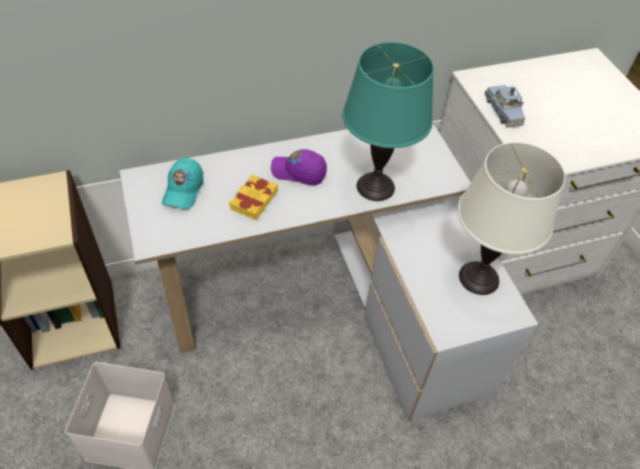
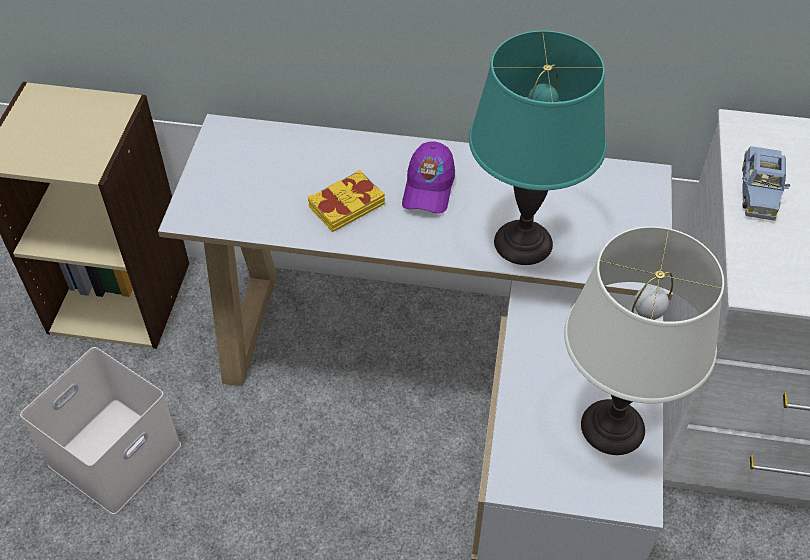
camera: 30 degrees right, 0 degrees up
turquoise cap [162,158,203,209] -> none
purple cap [271,149,327,186] -> purple cap turned 120 degrees counterclockwise [402,141,455,214]

